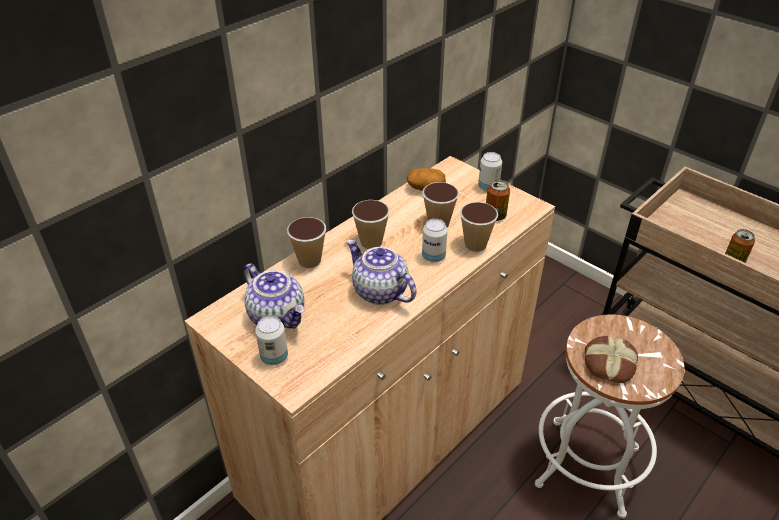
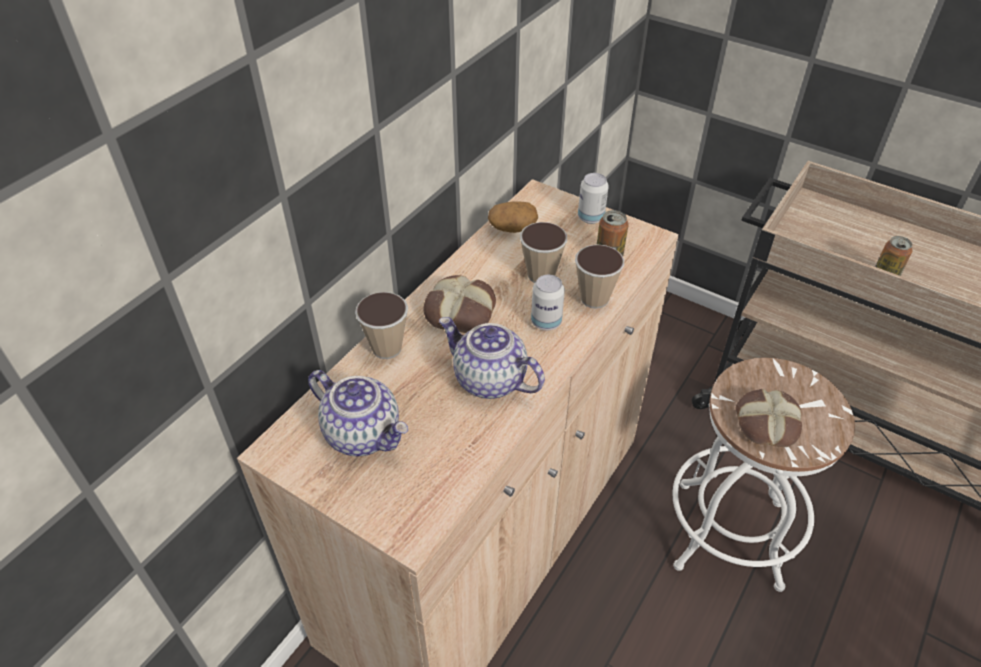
camera: 10 degrees left, 5 degrees up
can [255,316,288,365] -> none
cup [352,200,390,249] -> bread [424,275,496,333]

